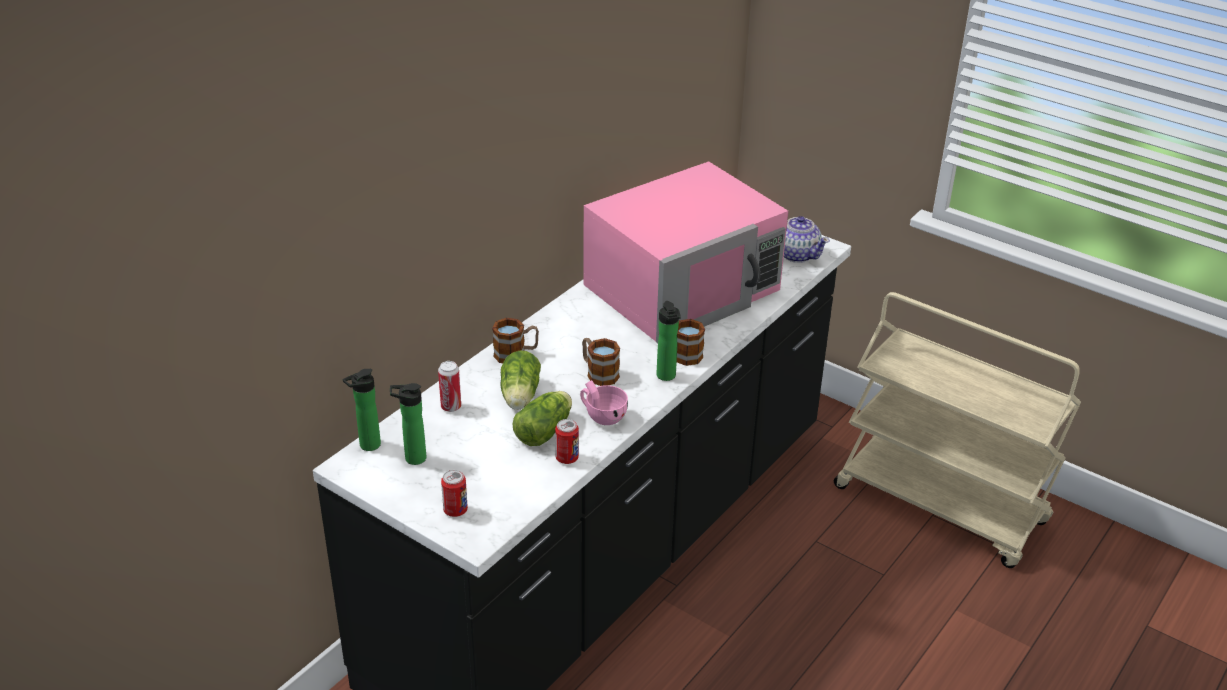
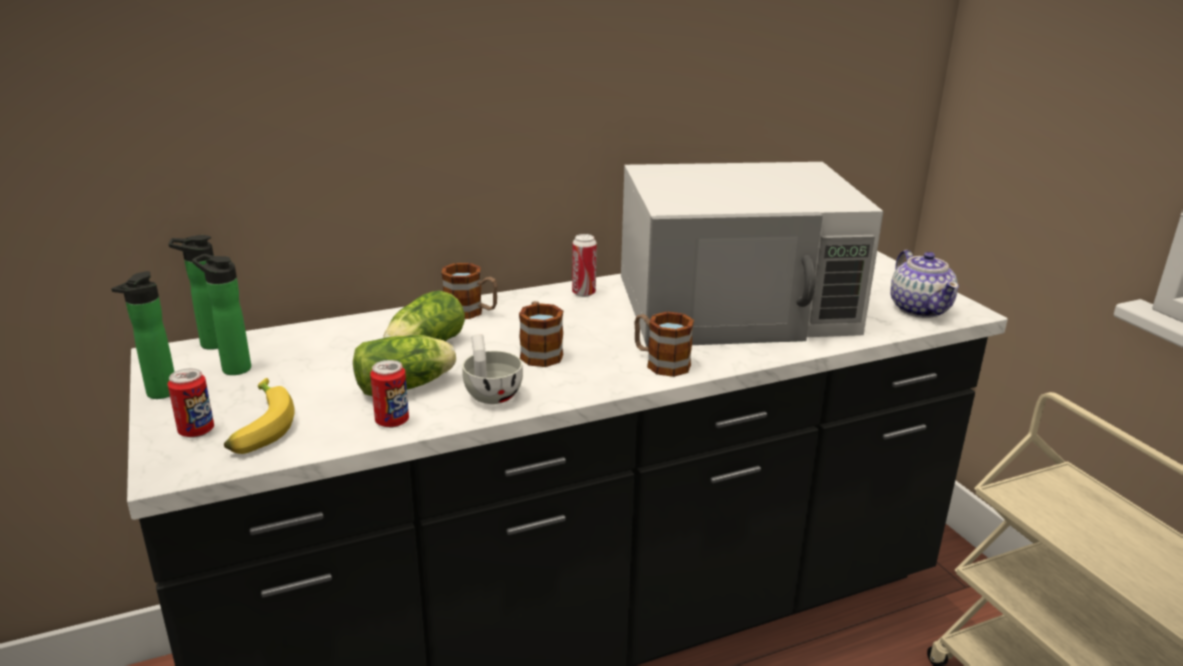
camera: 30 degrees right, 10 degrees down
can [438,361,461,412] -> can moved to [572,234,597,297]
pink cup [580,380,628,425] -> white cup [462,334,523,404]
pink microwave [583,161,788,343] -> white microwave [621,162,884,347]
bottle [656,301,681,381] -> bottle moved to [111,271,174,399]
none -> banana [224,378,295,454]

